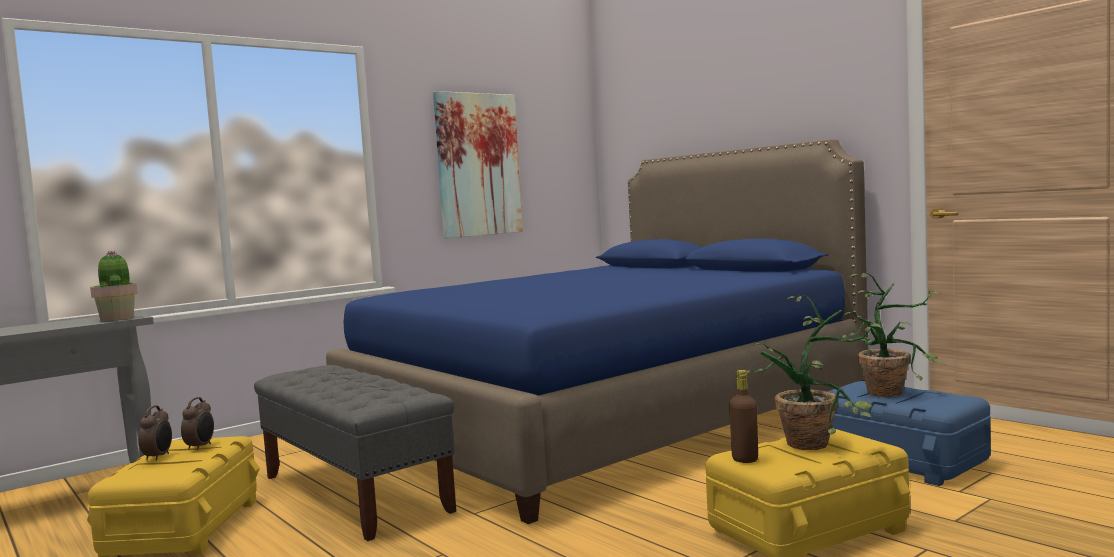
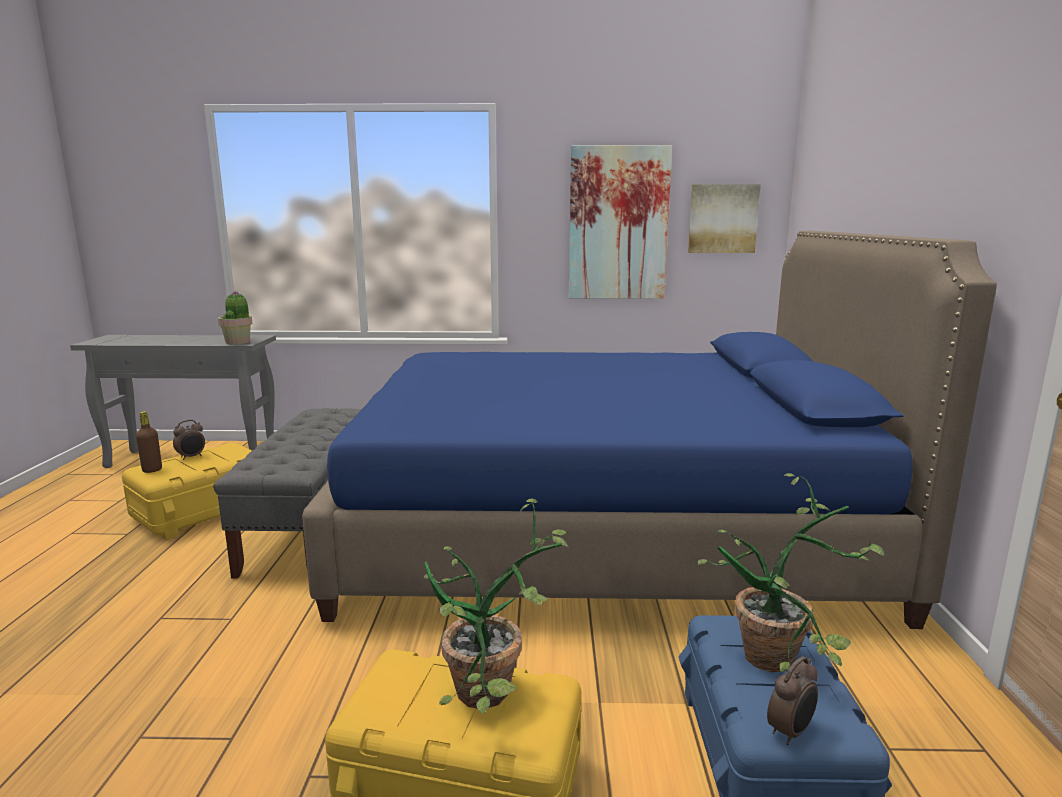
camera: 40 degrees right, 10 degrees up
alarm clock [181,397,214,451] -> alarm clock moved to [767,656,818,745]
brown bottle [729,370,758,463] -> brown bottle moved to [136,411,162,473]
none -> picture [688,184,761,253]

